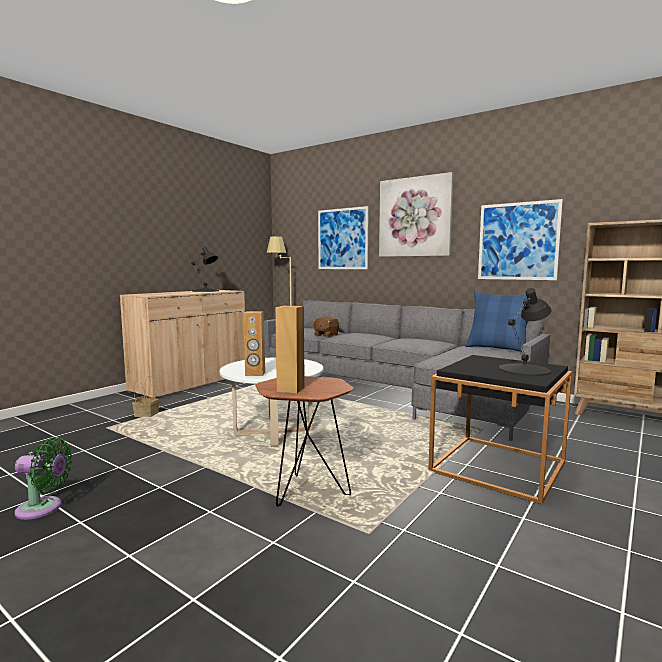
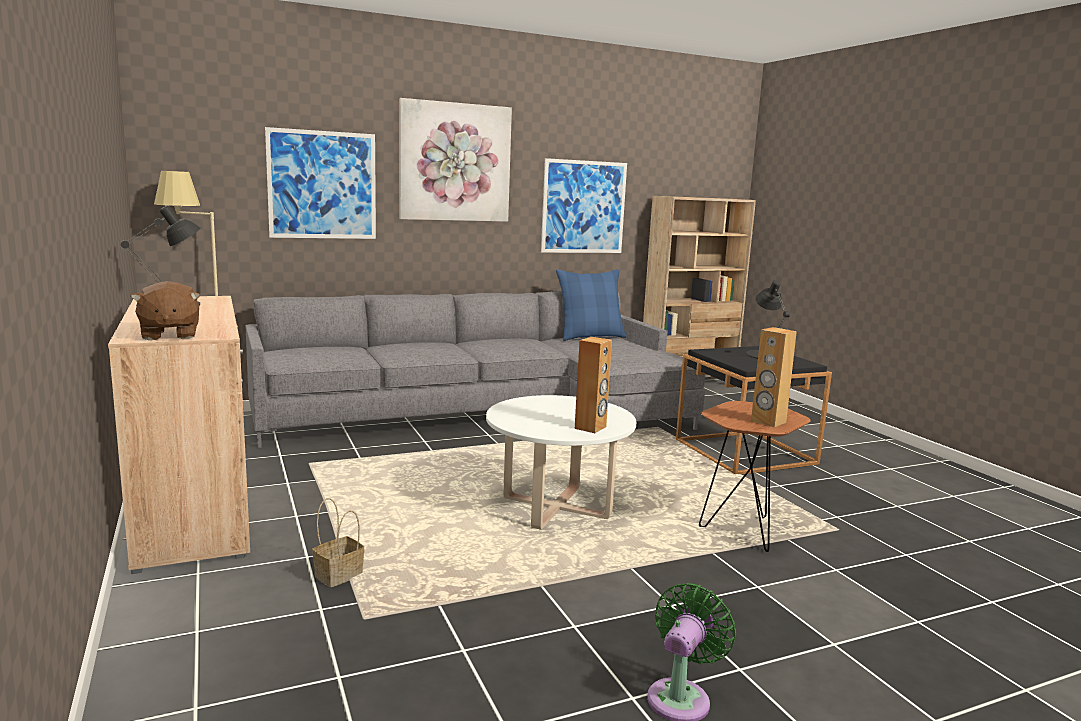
camera: 60 degrees left, 5 degrees up
brown plush toy [313,316,339,337] -> brown plush toy moved to [130,281,200,340]

